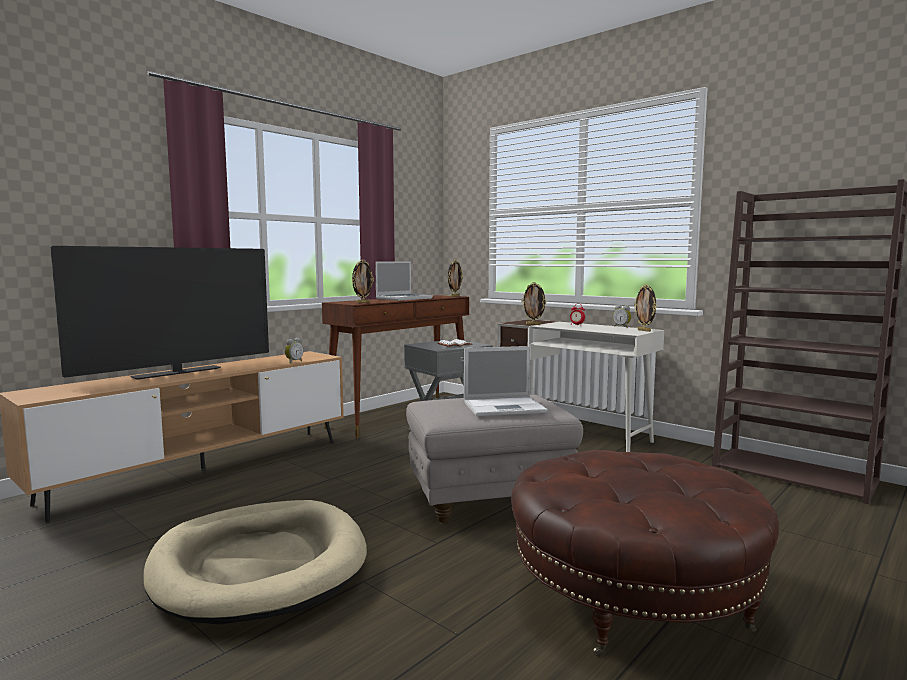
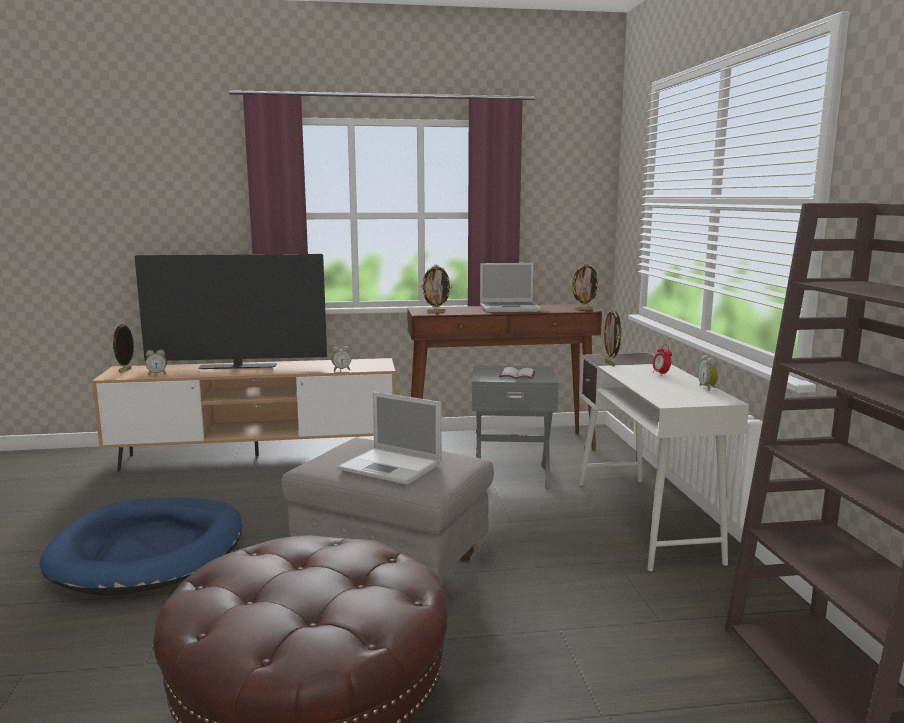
camera: 40 degrees right, 5 degrees up
beige dog bed [143,500,367,624] -> blue dog bed [39,497,242,596]
picture frame [634,284,657,332] -> picture frame moved to [111,323,134,373]
none -> alarm clock [146,350,167,375]

